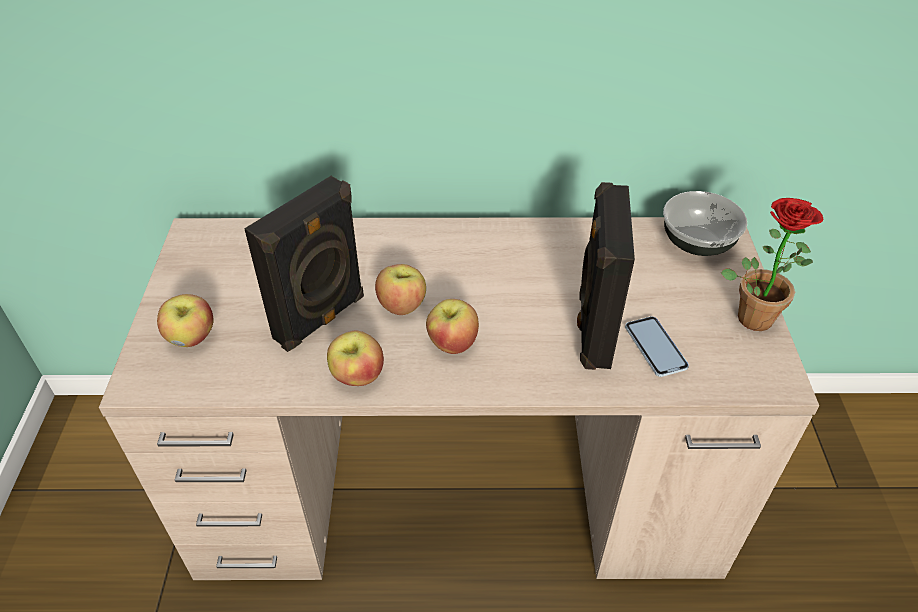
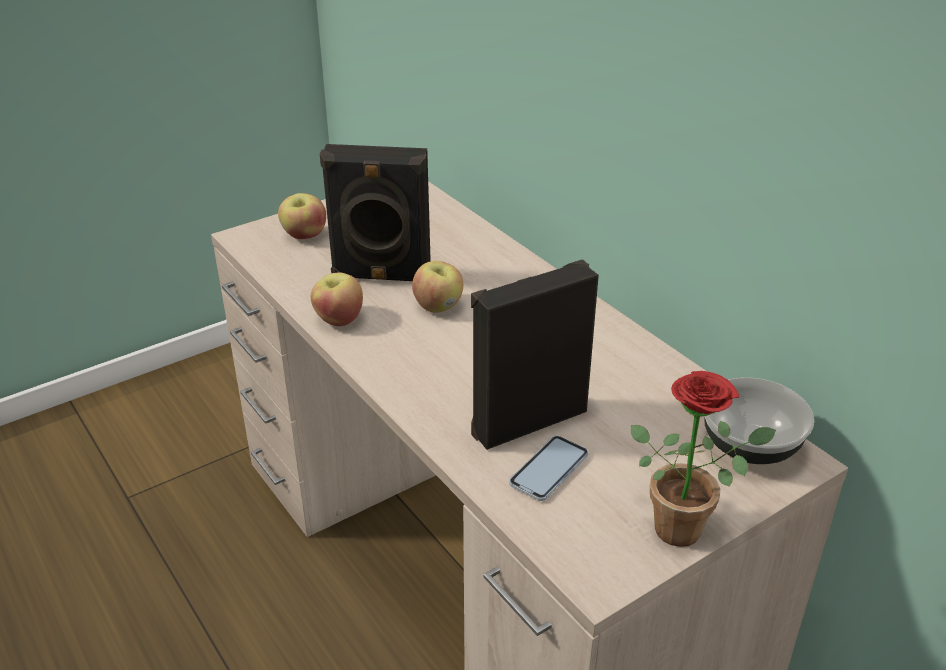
camera: 55 degrees right, 10 degrees down
apple [426,299,479,354] -> none

